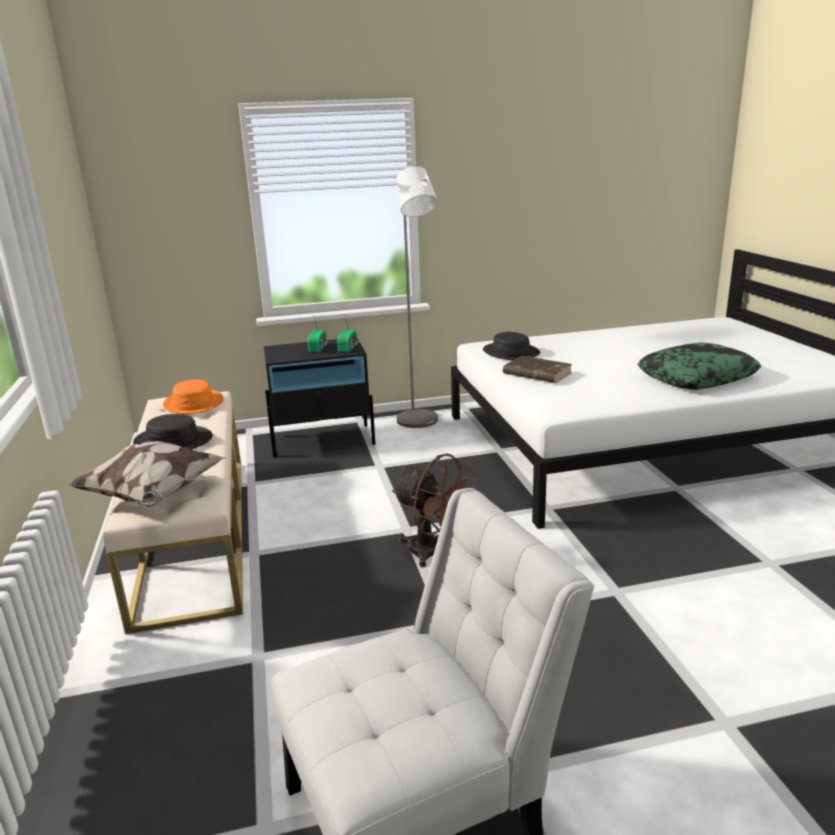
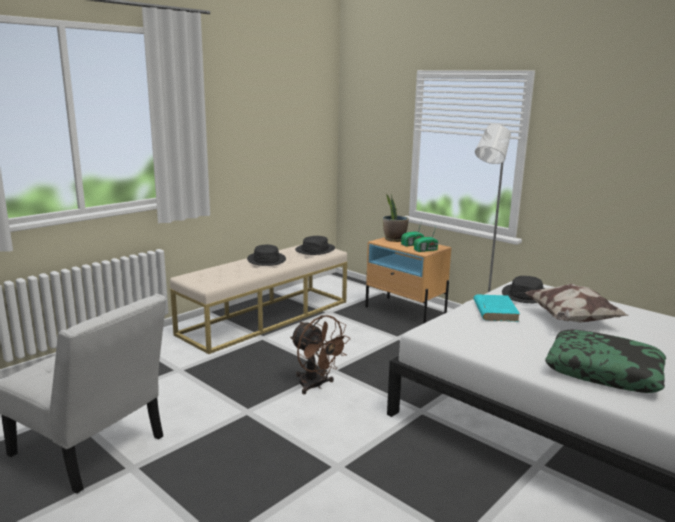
camera: 55 degrees right, 5 degrees down
pillow [68,441,226,507] -> pillow moved to [525,284,629,322]
orange hat [163,379,224,414] -> black hat [295,236,335,255]
black nightstand [264,338,375,458] -> beige nightstand [365,237,452,324]
brown fan [392,453,477,567] -> brown fan turned 45 degrees counterclockwise [290,315,350,394]
brown book [503,356,572,383] -> turquoise book [474,295,520,322]
none -> potted plant [383,194,409,242]

